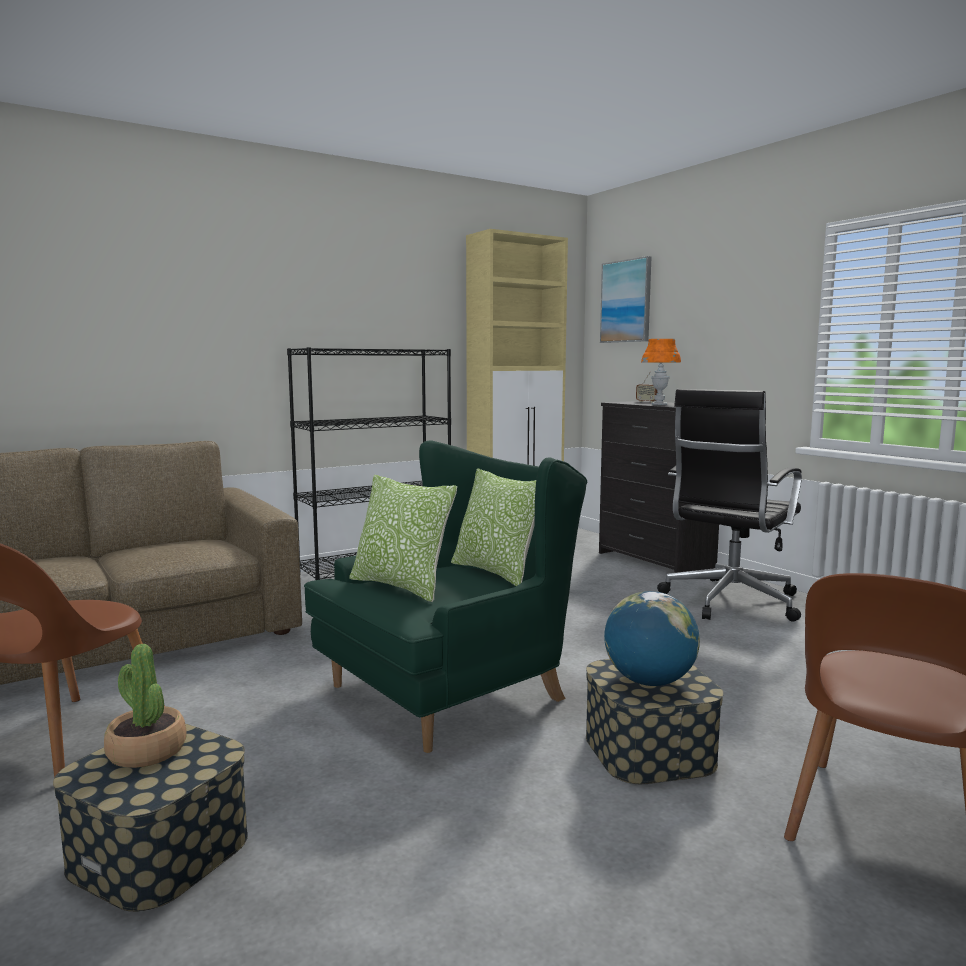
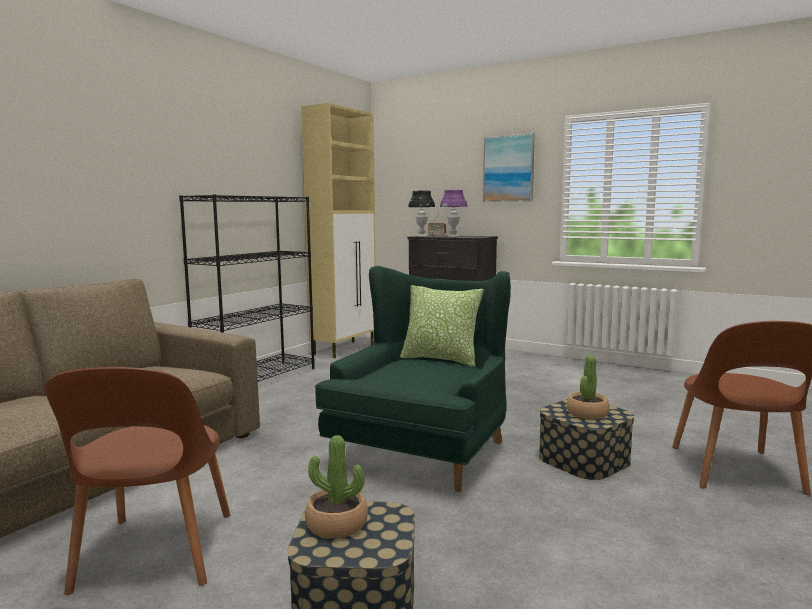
camera: 25 degrees left, 0 degrees up
pillow [349,475,457,602] -> none
picture [600,256,652,343] -> picture moved to [483,133,535,202]
globe [604,591,700,686] -> potted plant [567,355,609,420]
orange table lamp [641,339,681,405] -> purple table lamp [440,190,467,237]
black office chair [657,389,802,621] -> none
none -> black table lamp [408,191,435,237]

